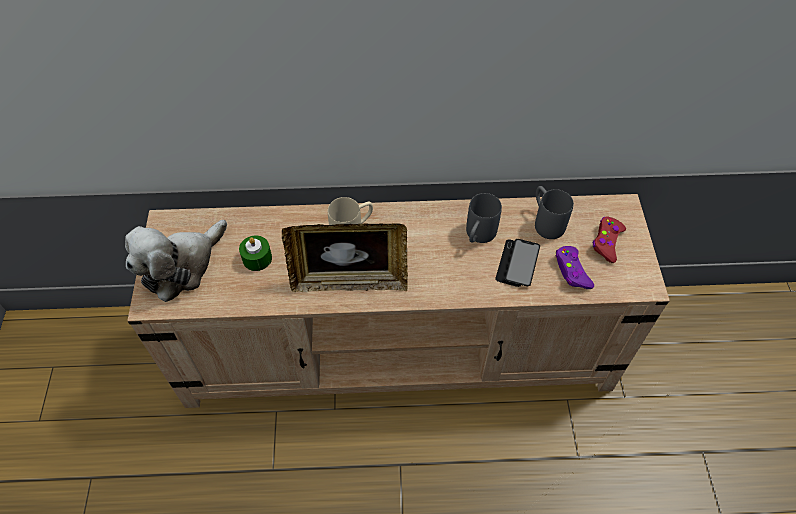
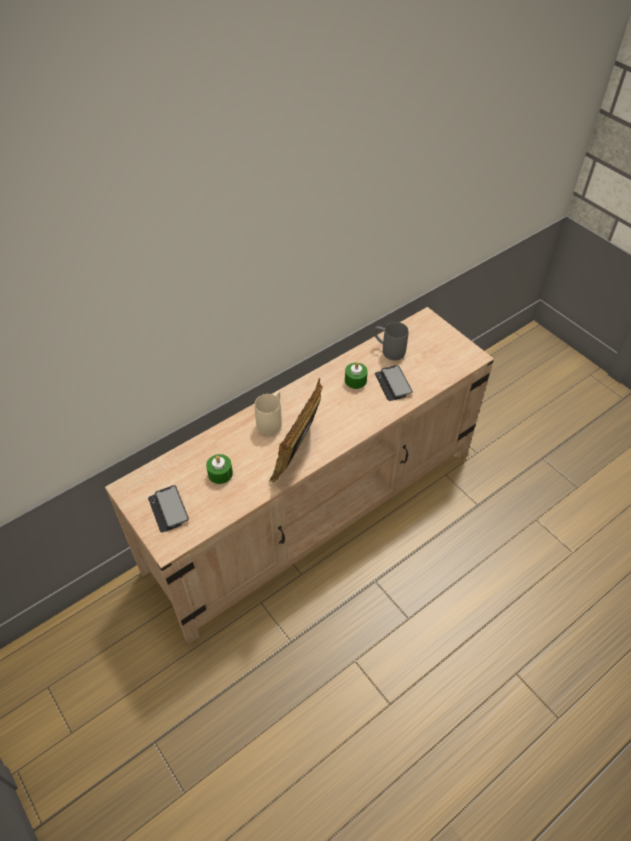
camera: 35 degrees left, 5 degrees down
plush toy [125,220,227,302] -> phone [148,485,189,533]
picture frame [282,223,408,292] -> picture frame turned 150 degrees clockwise [269,378,323,482]
grey mug [466,193,502,243] -> green candle [345,362,368,389]
purple game controller [555,246,594,289] -> none
red game controller [593,216,626,263] -> none

